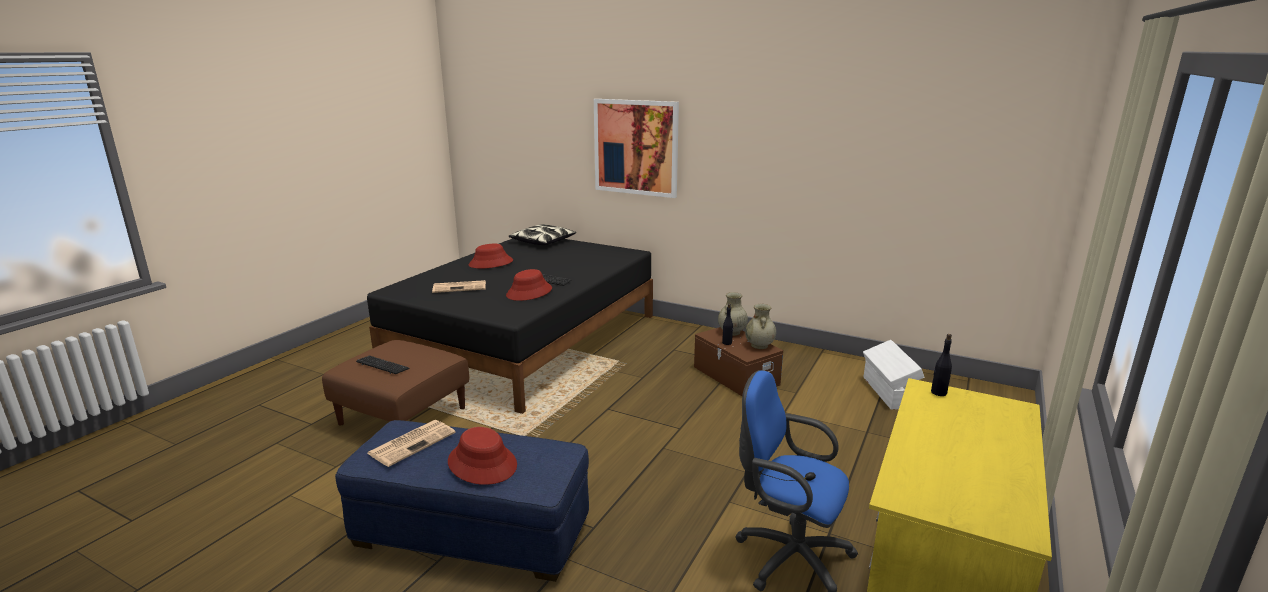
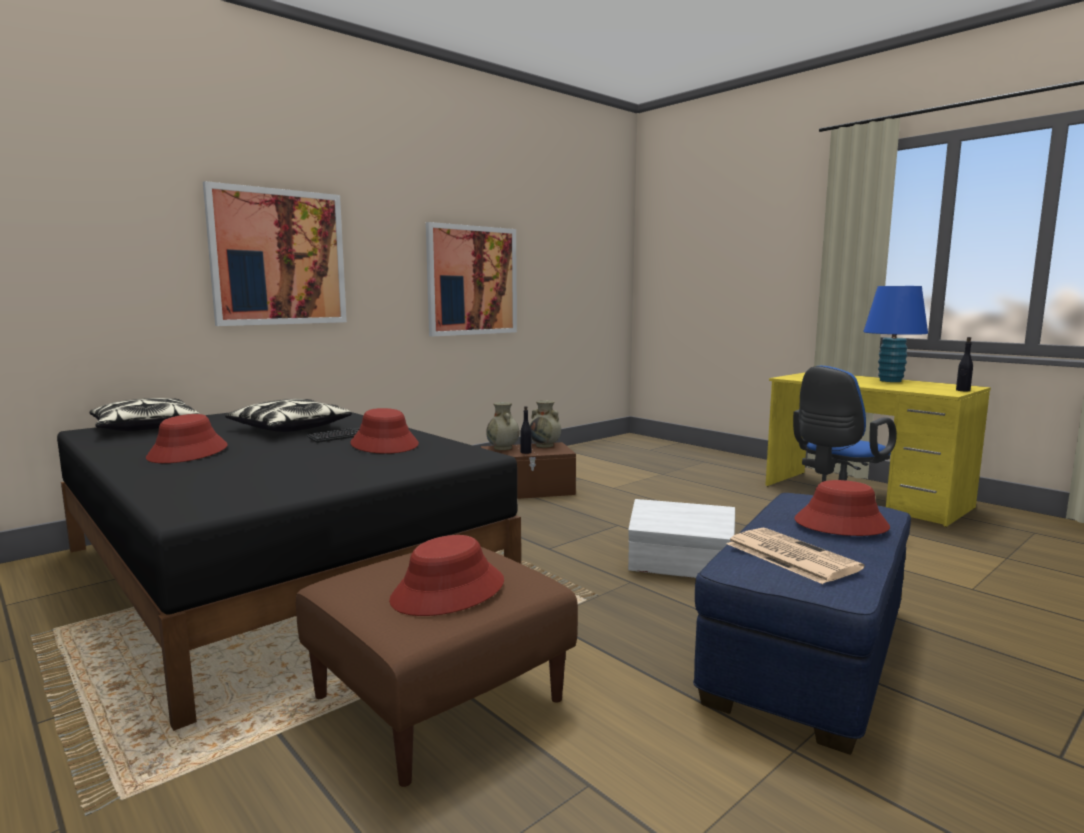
camera: 70 degrees left, 10 degrees down
keyboard [356,356,409,374] -> red hat [389,535,504,616]
newspaper [432,280,486,293] -> none
white storage box [863,340,924,410] -> white storage box moved to [628,499,735,578]
black bottle [931,334,952,396] -> black bottle moved to [956,337,973,392]
none -> pillow [225,399,352,432]
none -> picture [426,222,517,337]
none -> blue table lamp [863,286,928,382]

